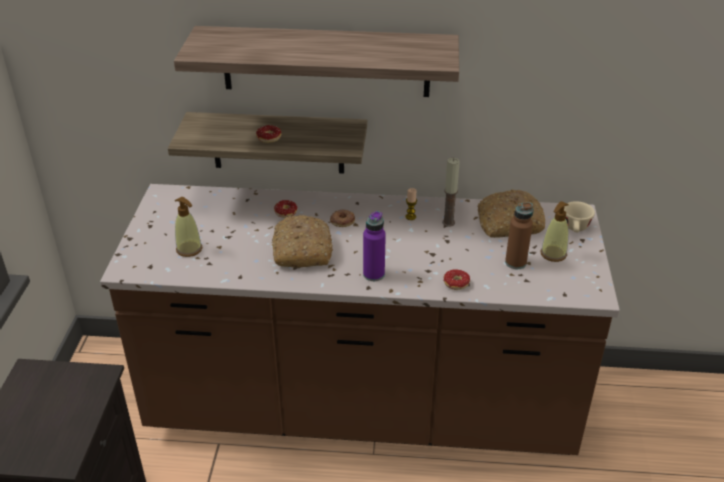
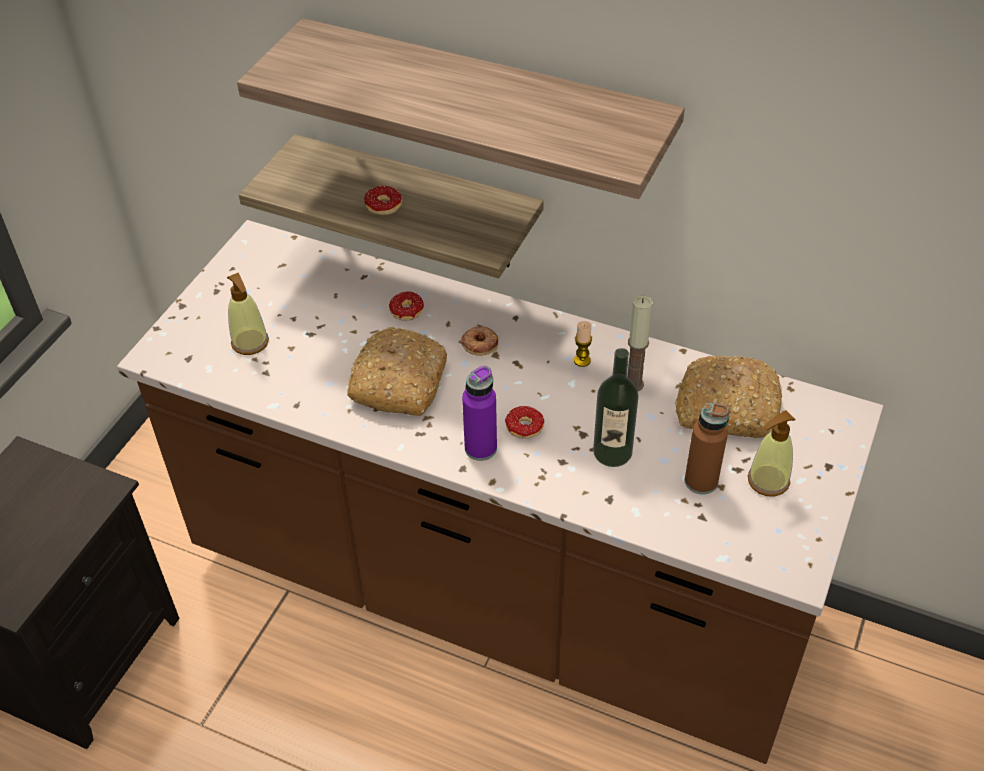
camera: 20 degrees right, 10 degrees up
donut [444,269,470,290] -> donut moved to [505,406,544,438]
beige cup [564,201,595,233] -> none
none -> bottle [593,348,639,467]

